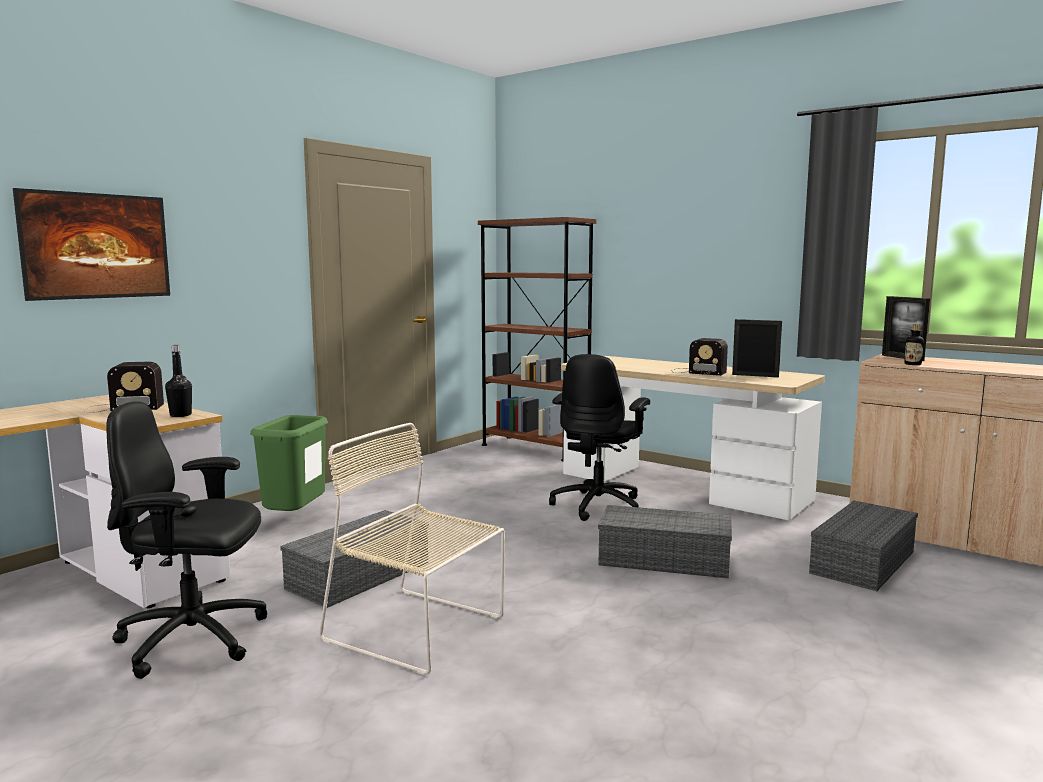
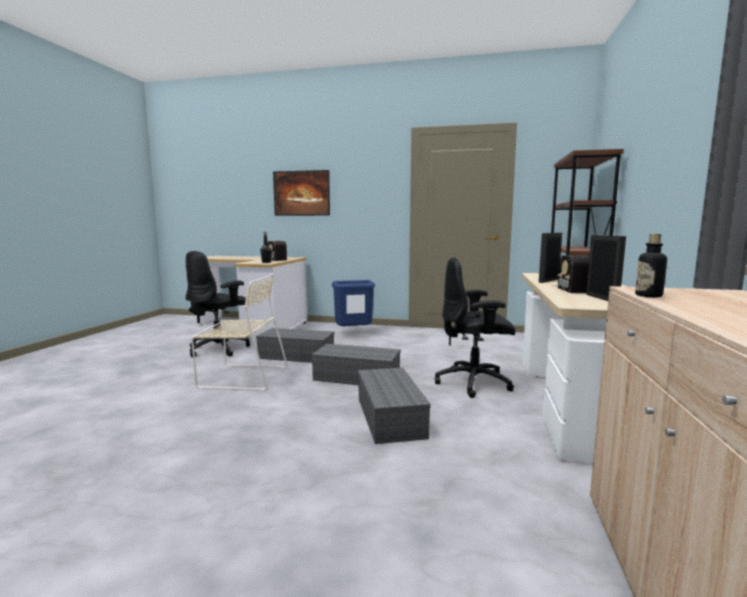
camera: 65 degrees right, 0 degrees up
black office chair [106,401,267,679] -> black office chair turned 120 degrees counterclockwise [185,251,250,357]
green trash can [250,415,328,511] -> blue trash can [332,280,375,326]
beige chair [319,423,505,675] -> beige chair turned 90 degrees clockwise [191,274,288,391]
grey storage box [809,501,918,591] -> grey storage box moved to [311,344,401,385]
picture frame [882,296,930,361] -> picture frame moved to [539,233,562,283]

